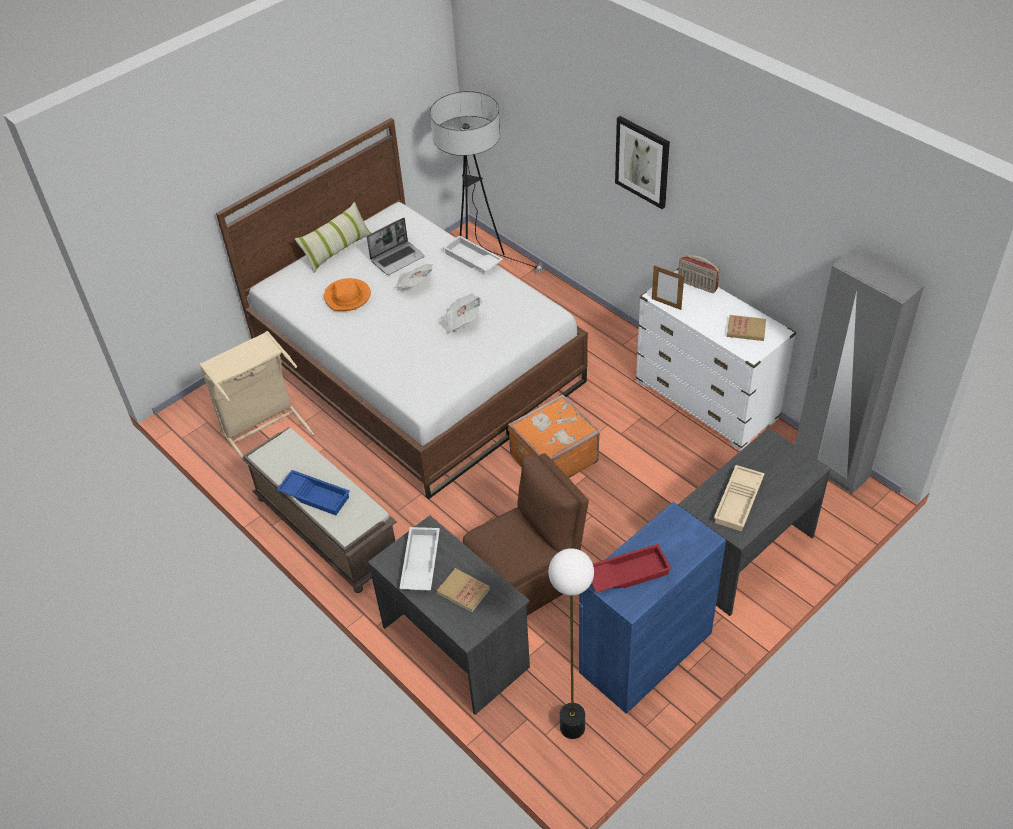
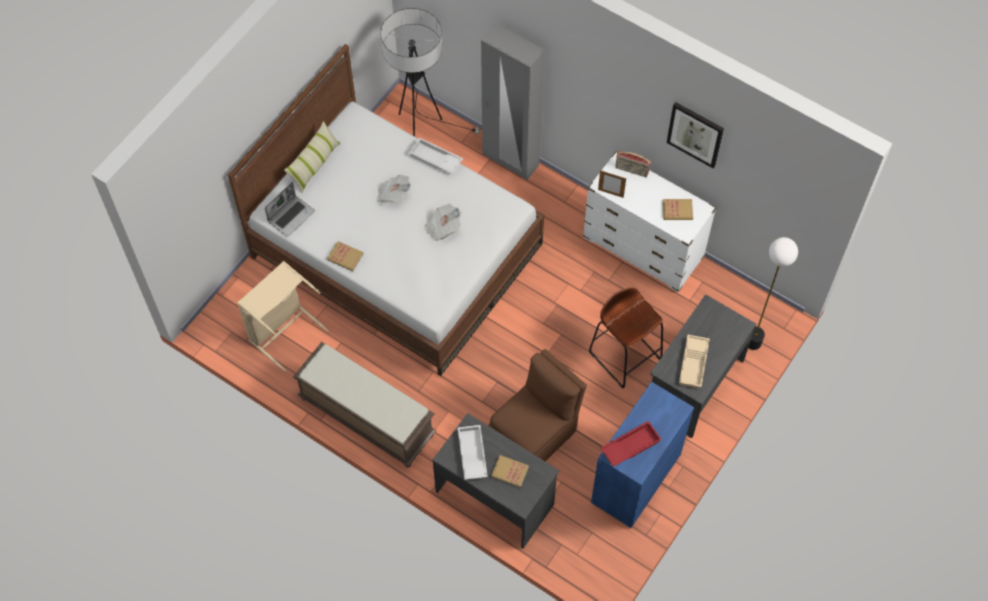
camera: 15 degrees left, 15 degrees up
blue tray [277,470,350,515] -> none
orange hat [324,278,371,311] -> none
laptop [367,218,425,275] -> laptop moved to [265,182,315,237]
orange suitcase [508,394,600,478] -> none
floor lamp [548,548,594,739] -> floor lamp moved to [748,237,798,350]
picture [615,116,670,209] -> picture moved to [667,102,724,169]
grey wardrobe [795,249,924,494] -> grey wardrobe moved to [481,23,545,180]
none -> book [327,241,364,271]
none -> brown stool [589,287,663,389]

